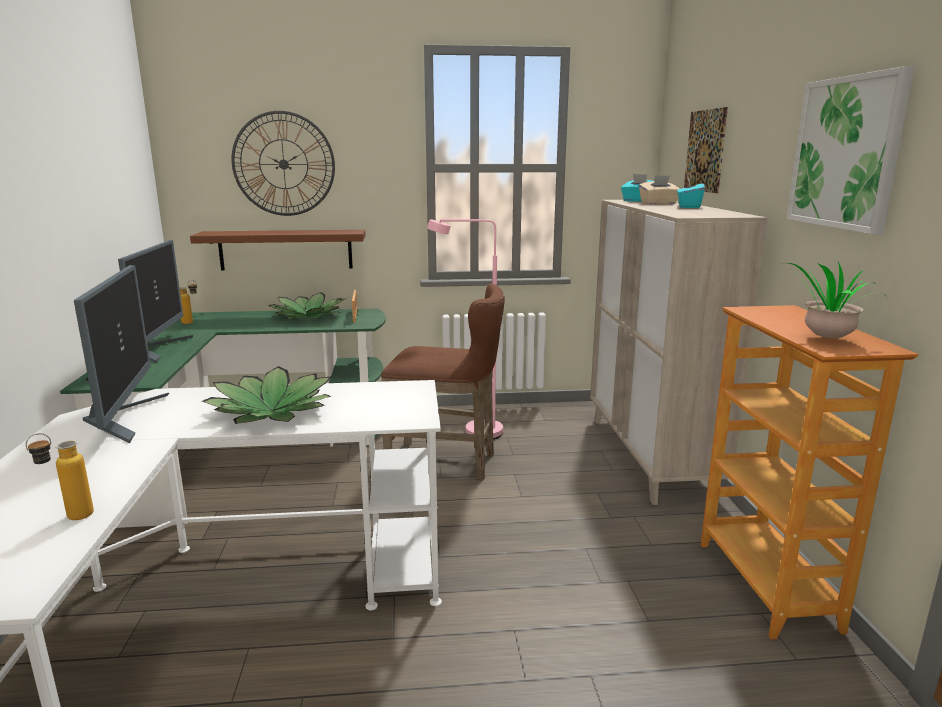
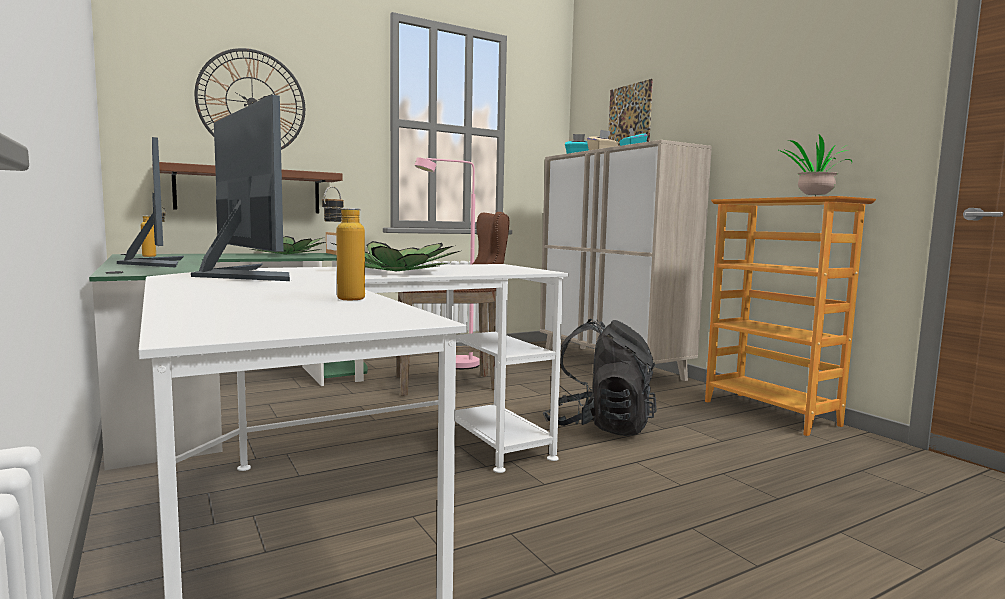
camera: 25 degrees left, 10 degrees down
picture [786,66,915,234] -> none
none -> black backpack [543,319,657,436]

